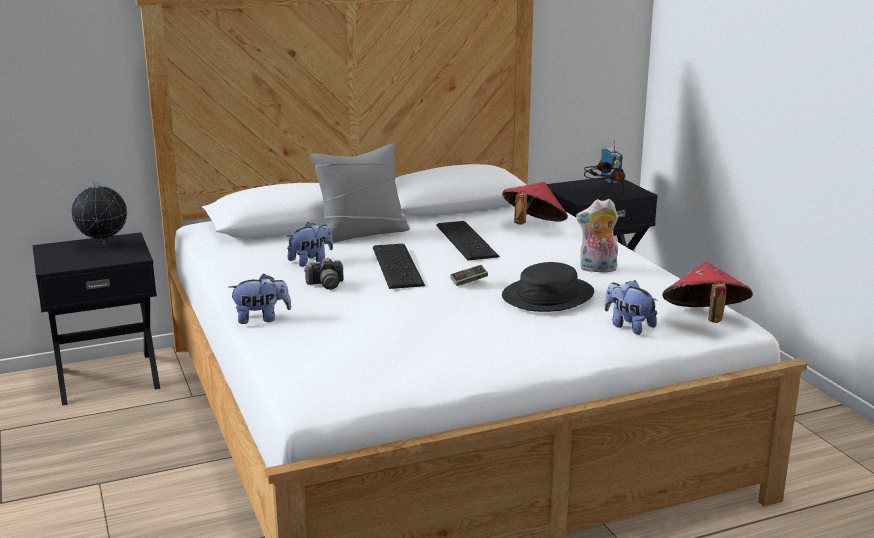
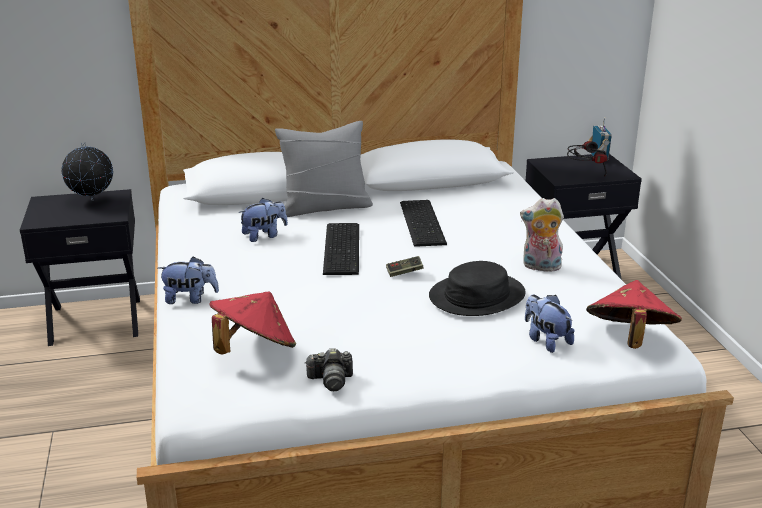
camera: 10 degrees right, 5 degrees up
camera [304,257,344,290] -> camera moved to [305,348,353,391]
red hat [502,182,568,225] -> red hat moved to [209,292,296,354]

